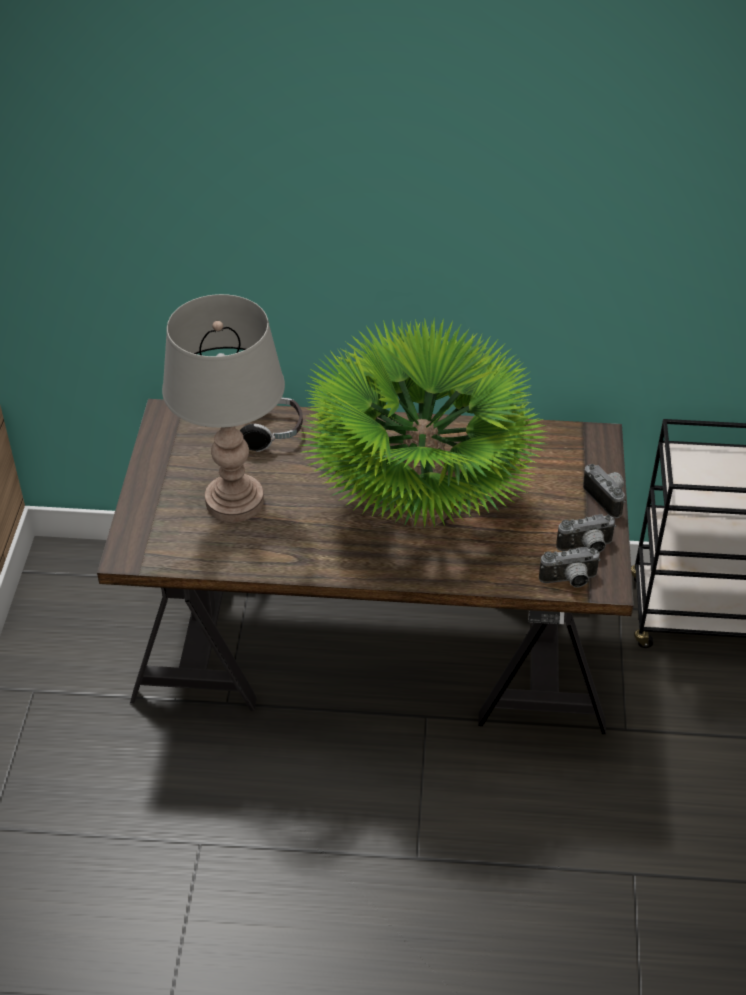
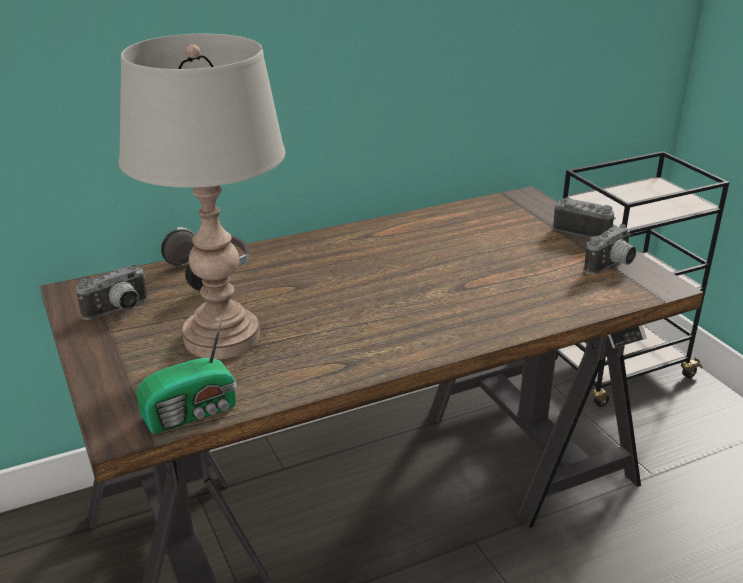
camera: 30 degrees left, 15 degrees down
potted plant [300,318,548,528] -> none
camera [539,547,601,588] -> camera moved to [76,264,147,320]
none -> radio [136,314,237,434]

